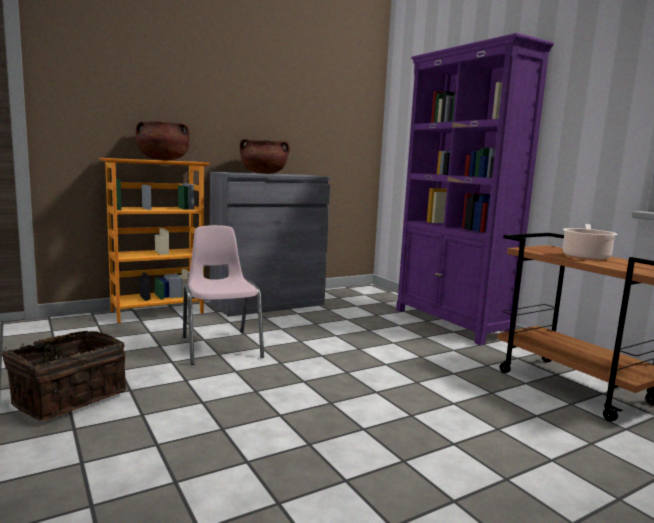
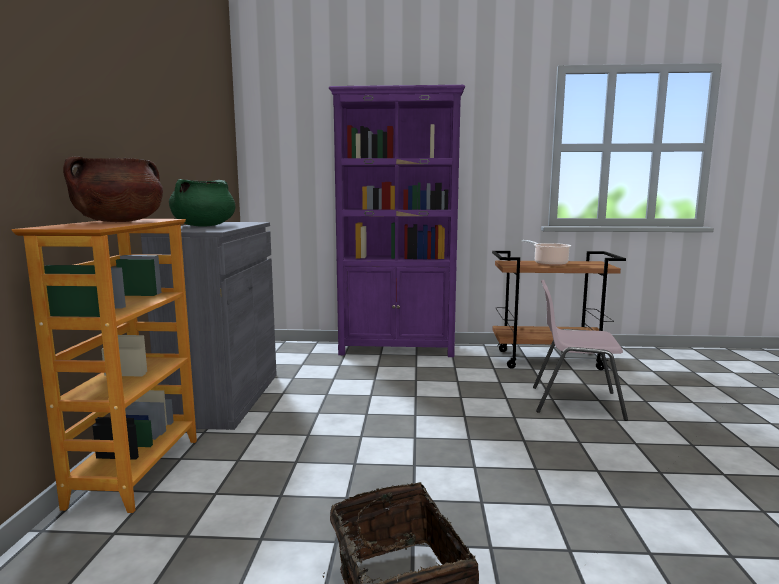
camera: 55 degrees left, 0 degrees up
pink chair [183,225,264,365] -> pink chair moved to [533,280,628,421]
brown cooking pot [240,139,290,174] -> green cooking pot [169,179,235,227]

